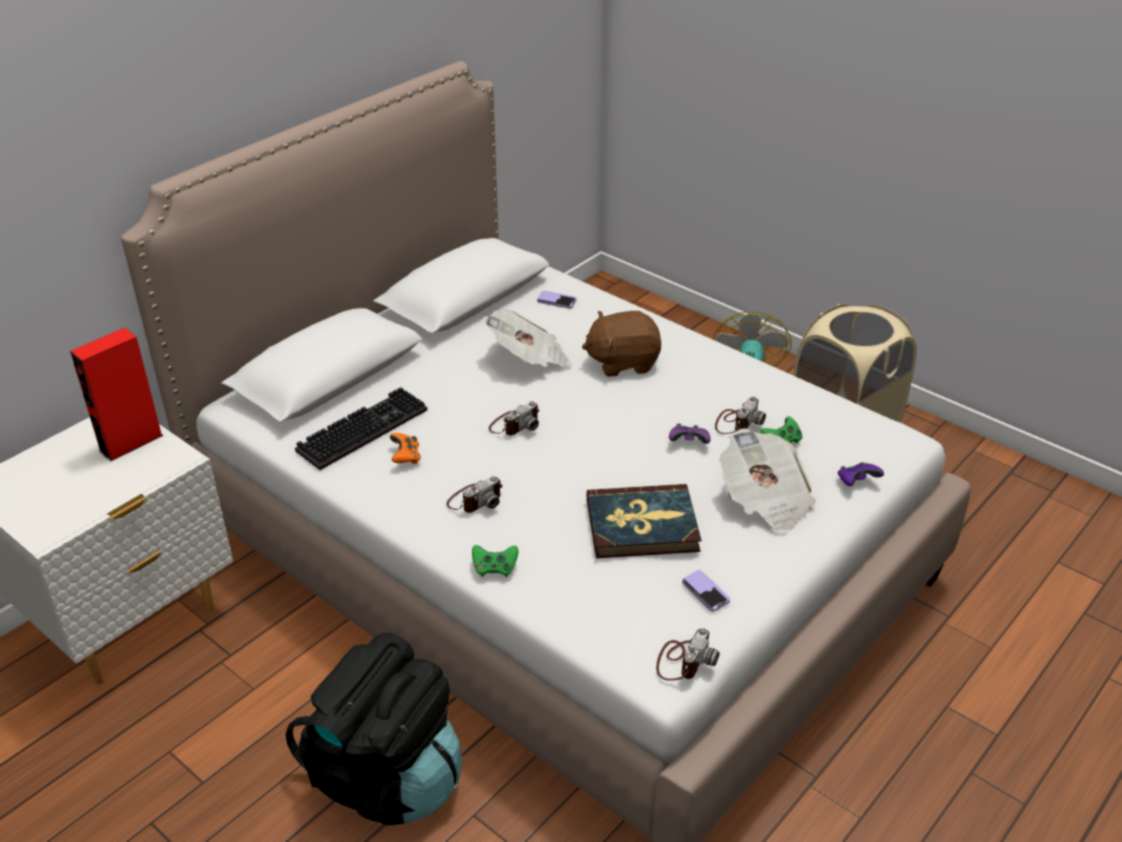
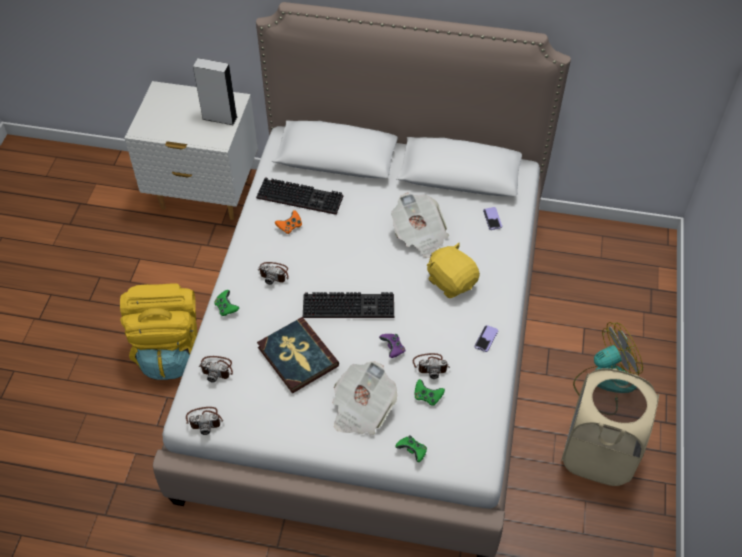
camera: 60 degrees right, 15 degrees up
red speaker [70,328,164,462] -> grey speaker [193,58,238,125]
black backpack [286,633,462,825] -> yellow backpack [120,284,197,380]
camera [489,401,539,436] -> camera moved to [198,356,233,383]
brown plush toy [582,311,661,377] -> yellow plush toy [427,243,480,298]
phone [682,570,730,611] -> phone moved to [474,325,498,352]
purple game controller [837,462,884,486] -> green game controller [395,435,427,462]
none -> keyboard [303,292,394,318]

